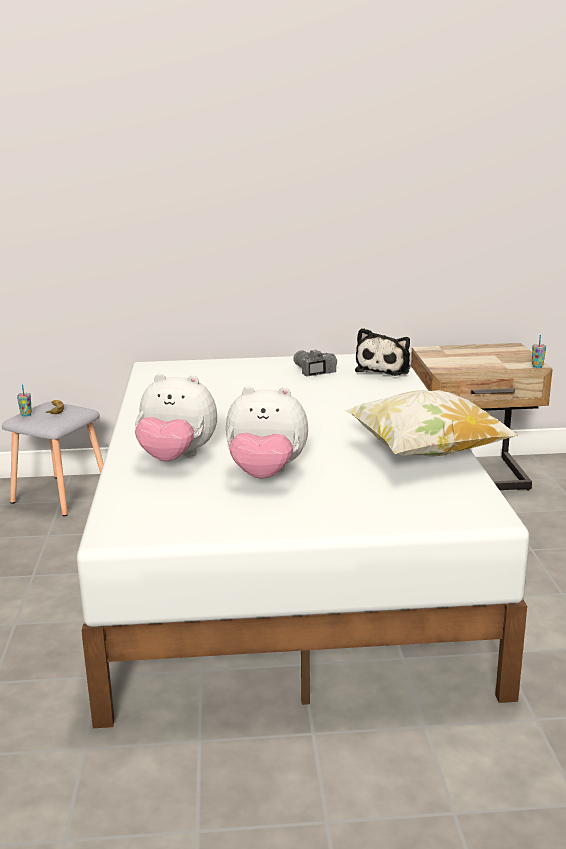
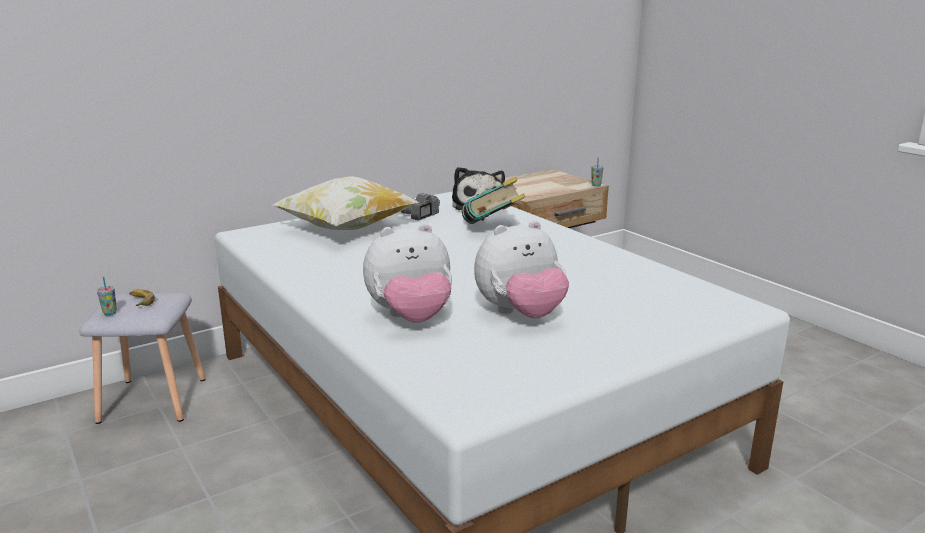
camera: 30 degrees left, 0 degrees up
pillow [344,390,518,457] -> pillow moved to [273,176,419,230]
none -> book [462,177,525,224]

